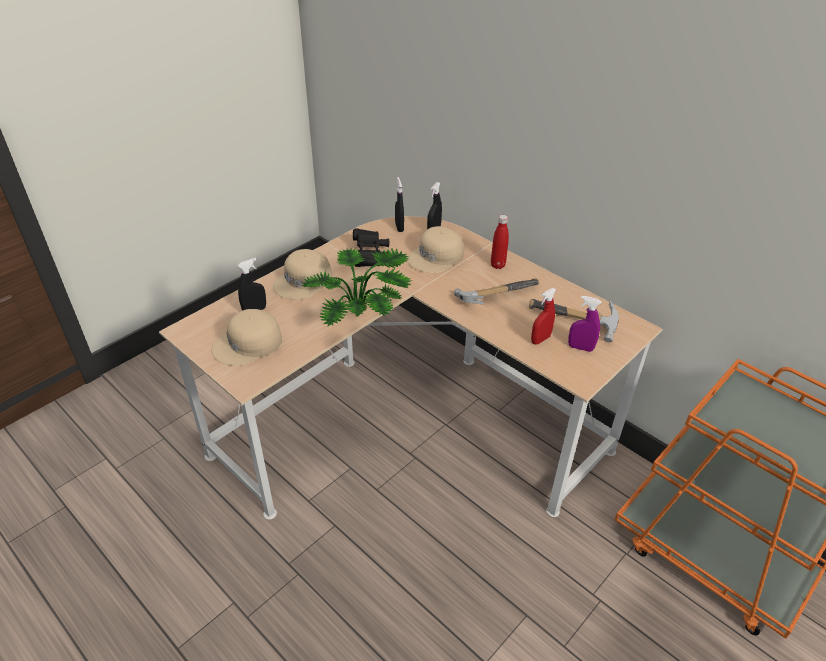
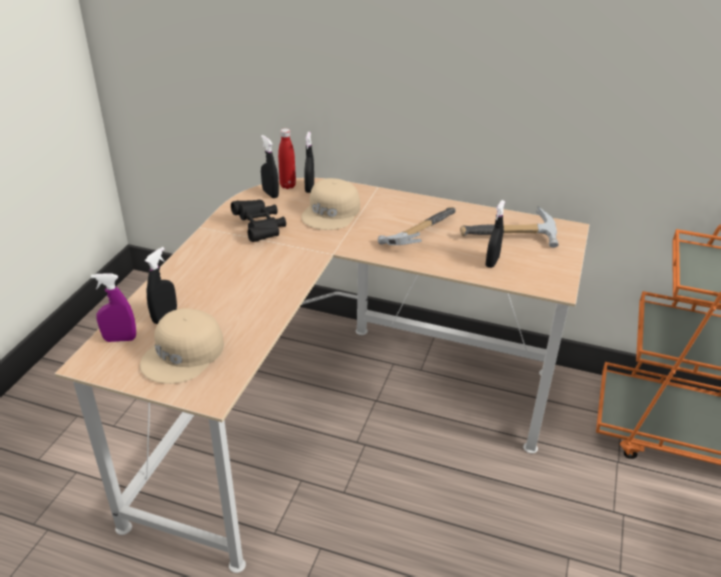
camera: 25 degrees left, 5 degrees down
beige cap [273,249,332,300] -> none
potted plant [302,248,412,326] -> none
red bottle [491,215,509,269] -> red bottle moved to [278,128,296,189]
red spray bottle [531,288,556,345] -> black spray bottle [486,200,505,268]
purple spray bottle [568,296,601,352] -> purple spray bottle moved to [91,273,136,342]

